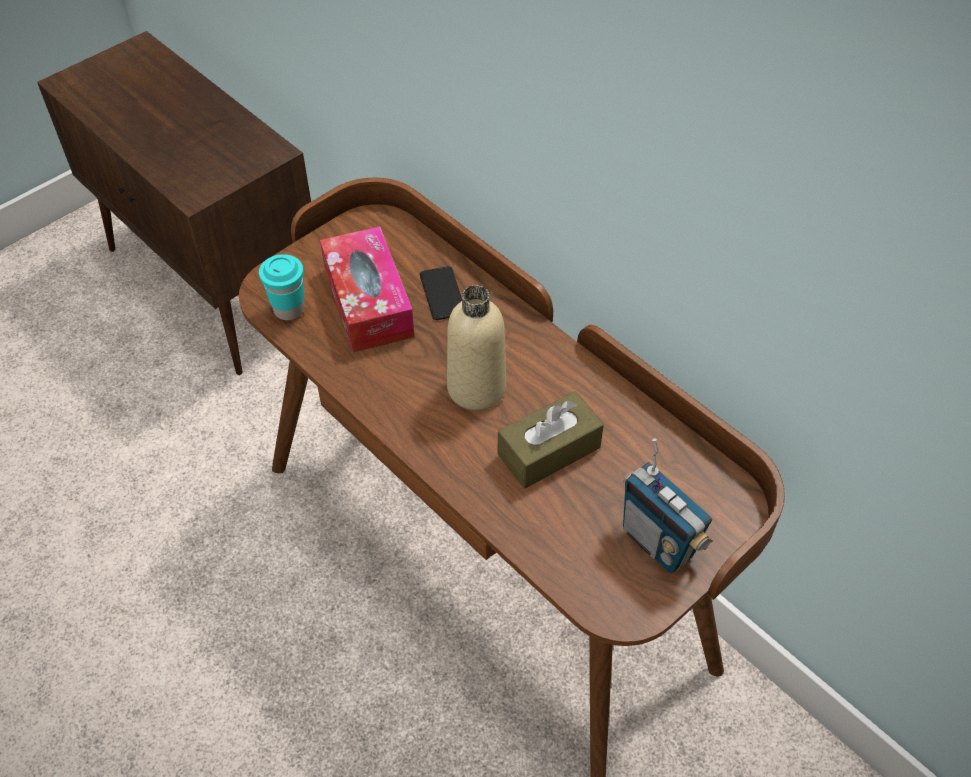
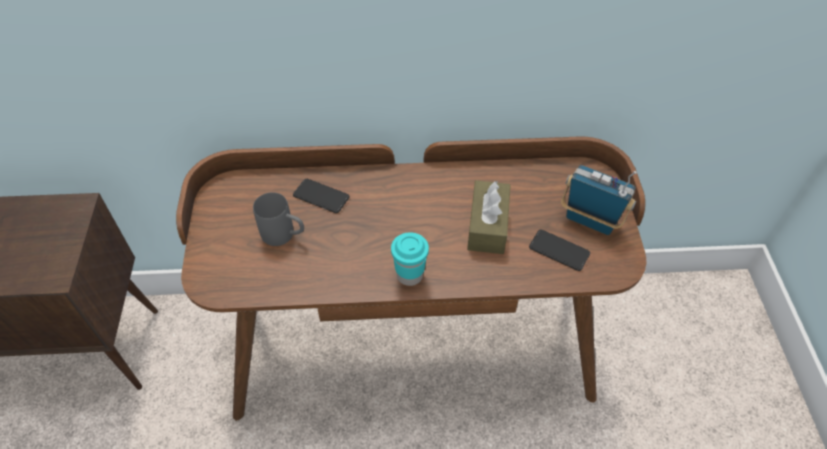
camera: 50 degrees left, 0 degrees up
turquoise cup [259,254,305,320] -> turquoise cup moved to [391,232,429,286]
tissue box [320,227,414,352] -> grey mug [253,192,304,246]
beige bottle [447,285,506,410] -> none
radio [623,439,714,573] -> radio turned 150 degrees counterclockwise [561,165,637,235]
none -> phone [529,230,590,271]

